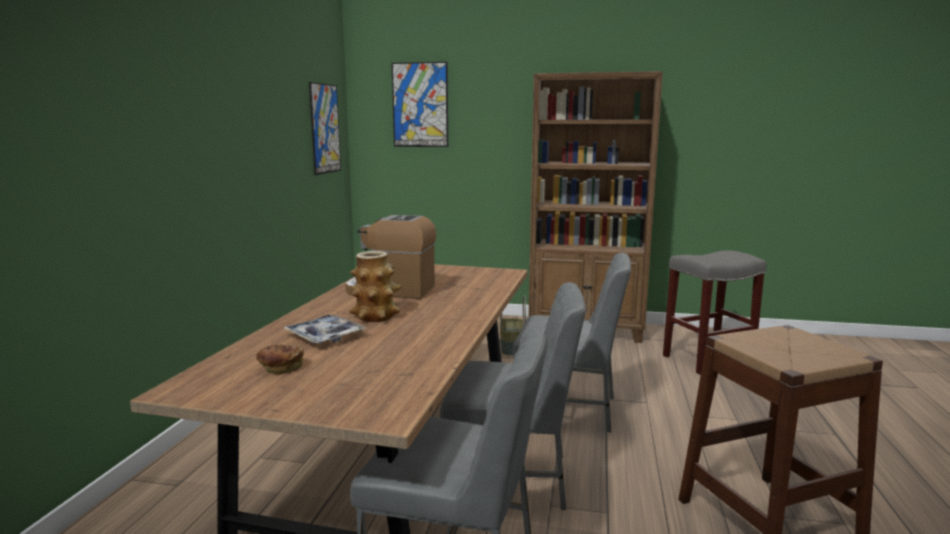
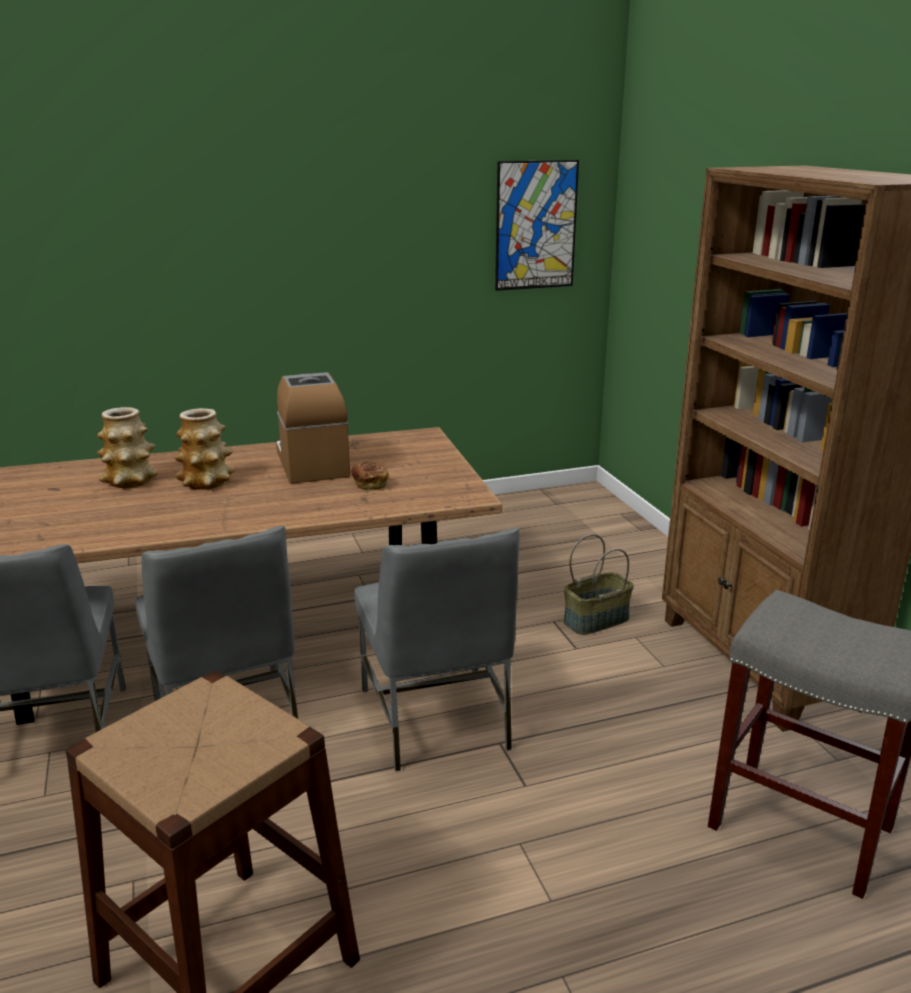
camera: 60 degrees right, 10 degrees up
bread [256,344,304,375] -> bread moved to [351,462,389,490]
tray [284,314,367,344] -> vase [97,407,158,488]
picture [391,62,448,147] -> none

